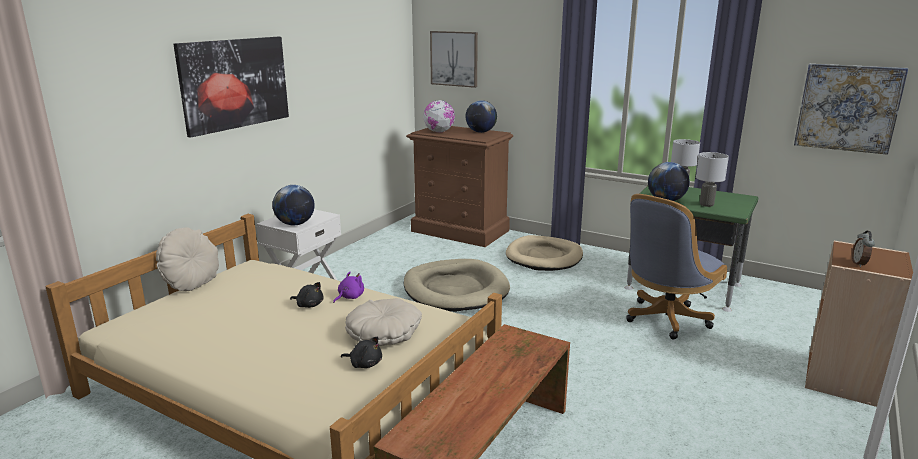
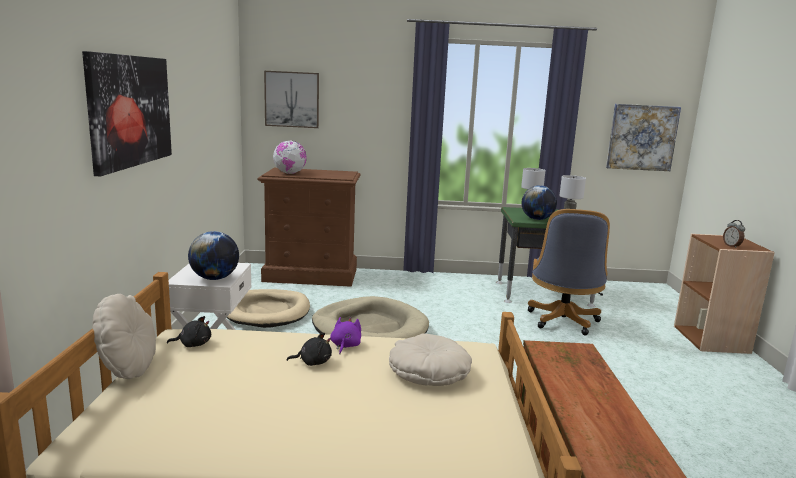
camera: 30 degrees left, 5 degrees down
black plush toy [341,337,382,368] -> black plush toy moved to [167,316,211,347]
globe [465,100,497,133] -> none
beige dog bed [506,235,583,271] -> beige dog bed moved to [227,289,310,328]

